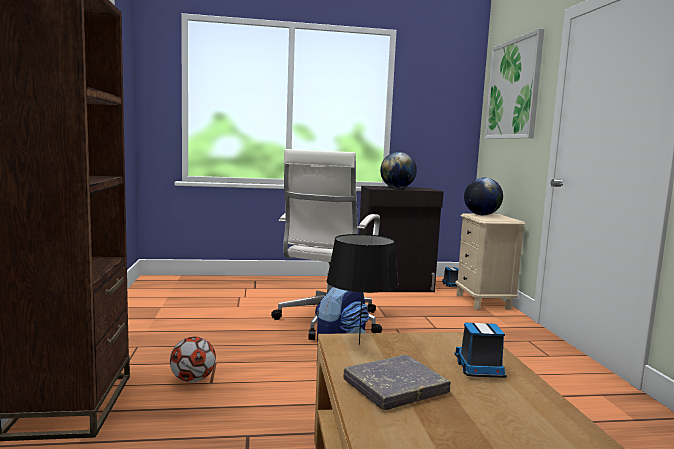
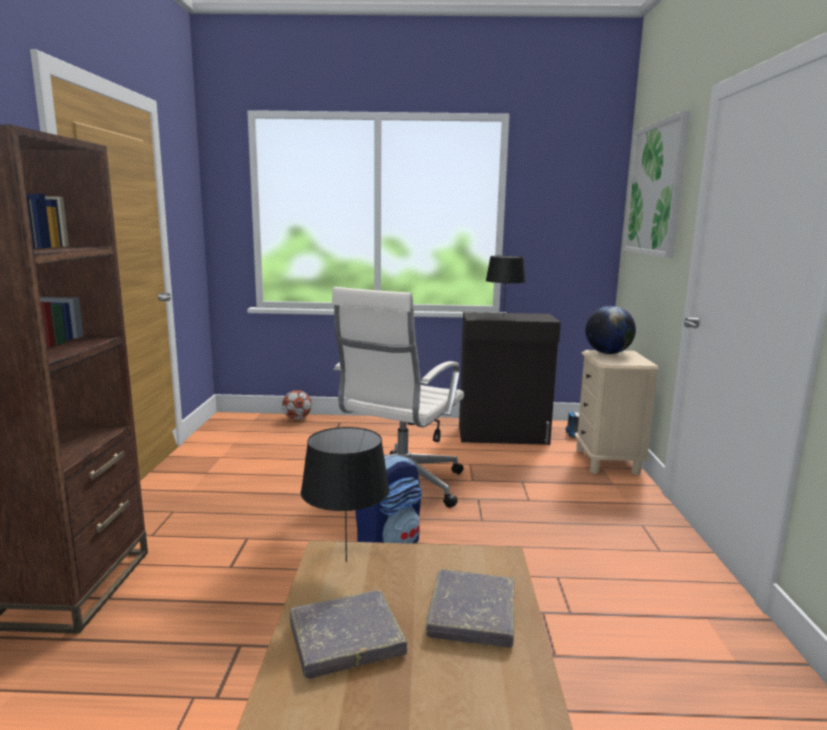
camera: 10 degrees right, 5 degrees up
football [170,336,216,382] -> football moved to [282,390,312,419]
globe [380,152,417,188] -> black table lamp [486,256,526,317]
toy truck [454,323,507,378] -> grey book [426,569,515,648]

